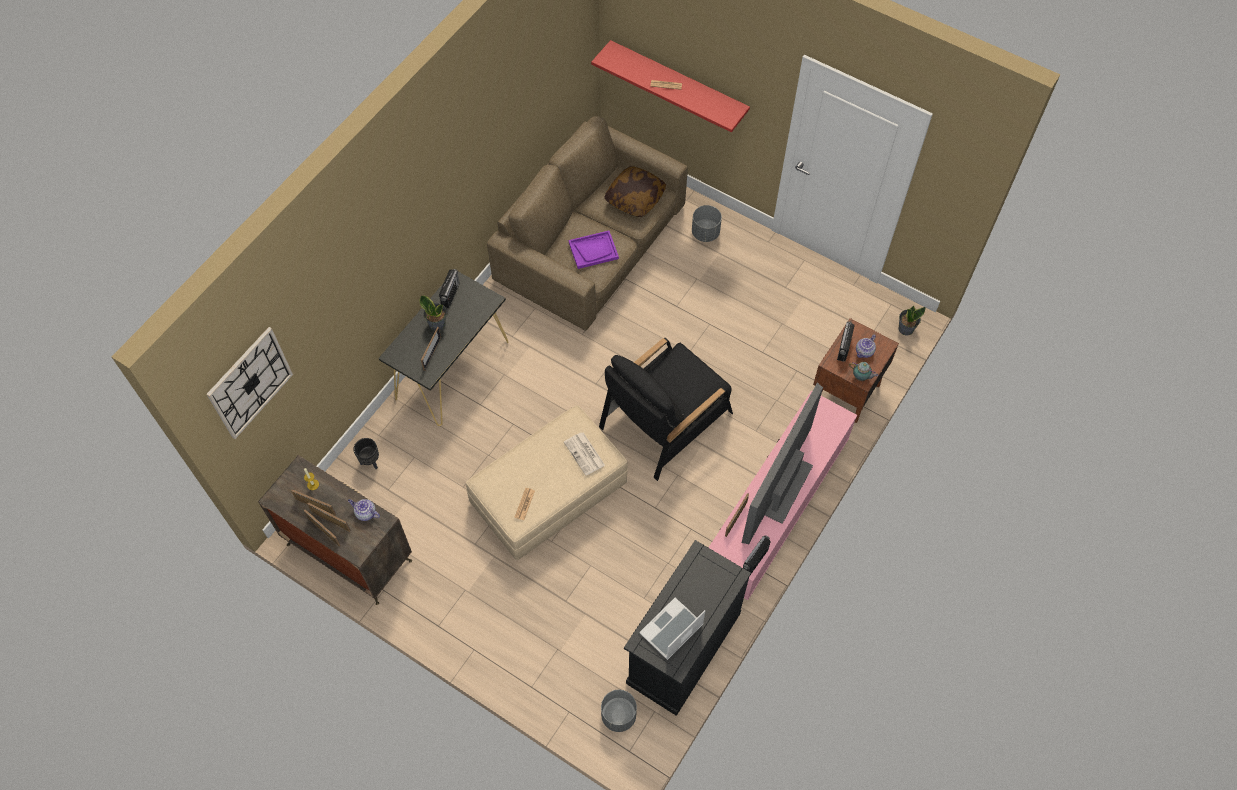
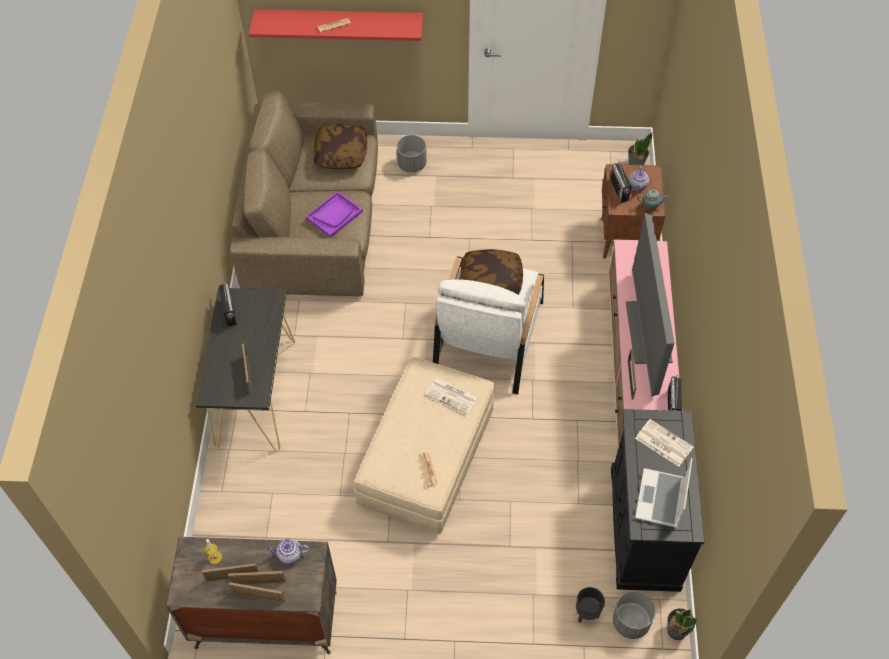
camera: 30 degrees left, 5 degrees down
wall clock [206,327,293,439] -> none
black planter [353,438,379,469] -> black planter moved to [576,587,605,623]
potted plant [419,295,447,331] -> potted plant moved to [667,608,697,640]
black armchair [599,338,733,481] -> white armchair [433,256,544,394]
none -> pillow [460,249,523,295]
none -> newspaper [635,419,693,467]

